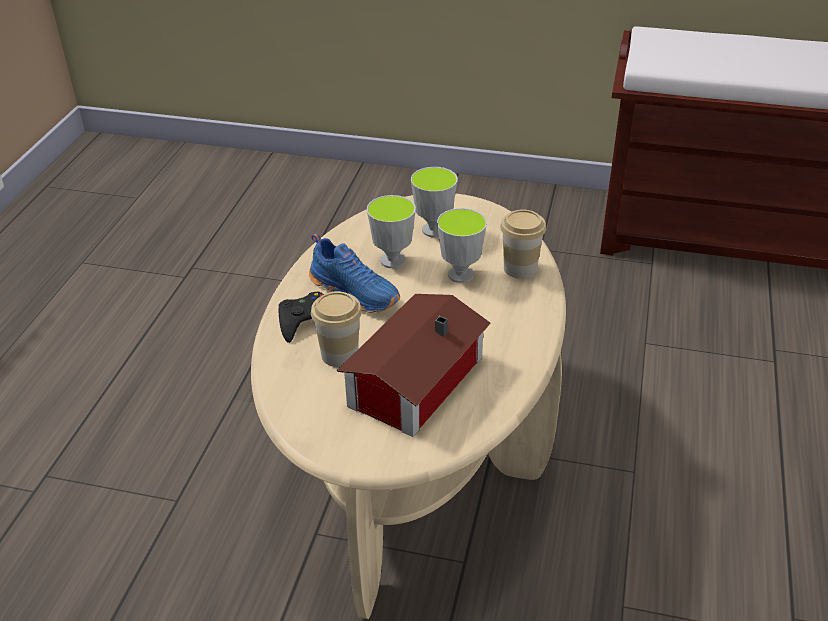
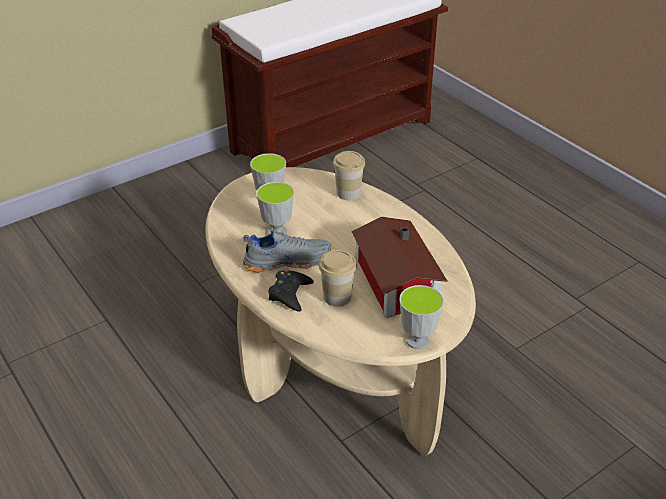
camera: 50 degrees left, 0 degrees up
blue shoe [309,233,400,313] -> grey shoe [243,230,331,272]
cup [437,208,487,283] -> cup moved to [399,285,444,349]

